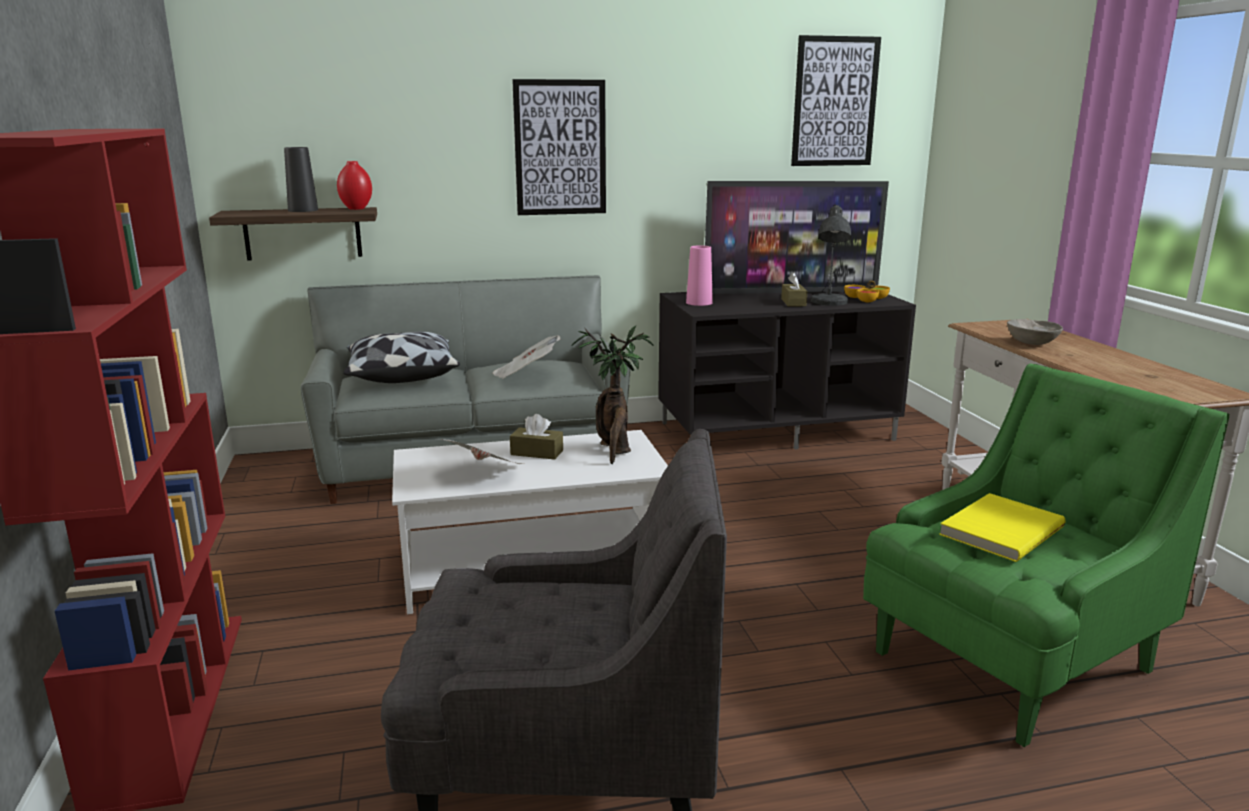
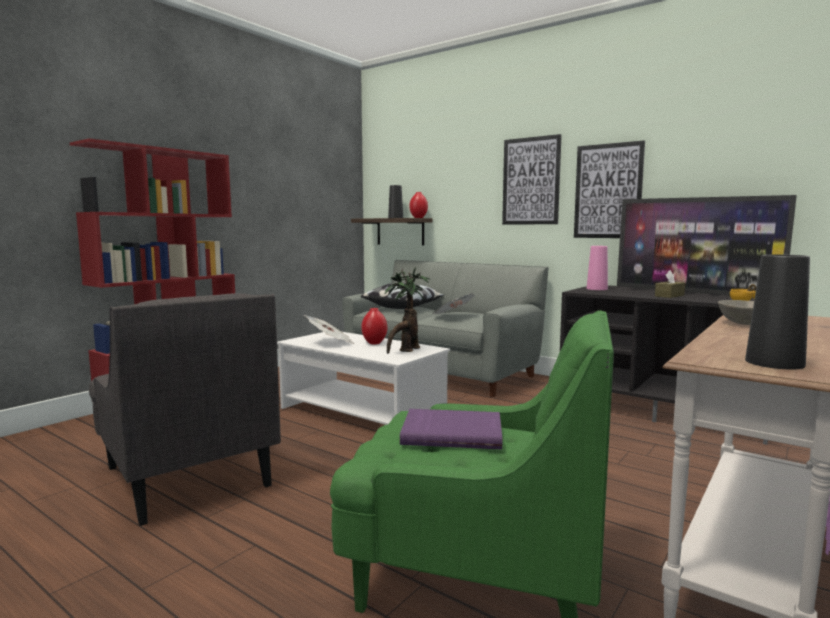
camera: 50 degrees right, 10 degrees down
brown tissue box [510,414,563,460] -> red vase [361,308,387,344]
picture [791,35,881,166] -> picture moved to [574,140,645,238]
grey table lamp [811,205,851,305] -> none
yellow book [939,493,1065,562] -> purple book [400,409,502,450]
none -> black vase [745,254,810,370]

